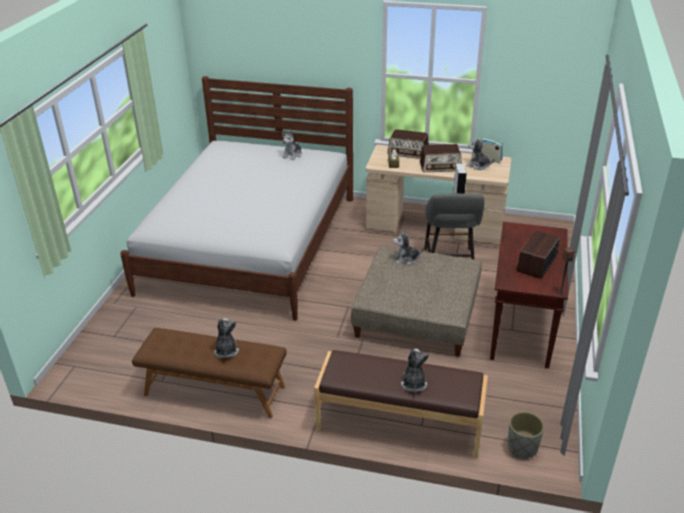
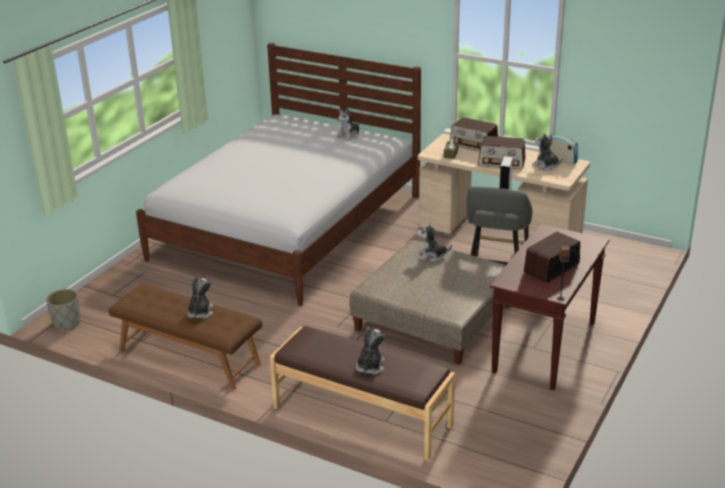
camera: 15 degrees right, 5 degrees down
grey planter [508,412,544,458] -> grey planter moved to [46,289,81,330]

